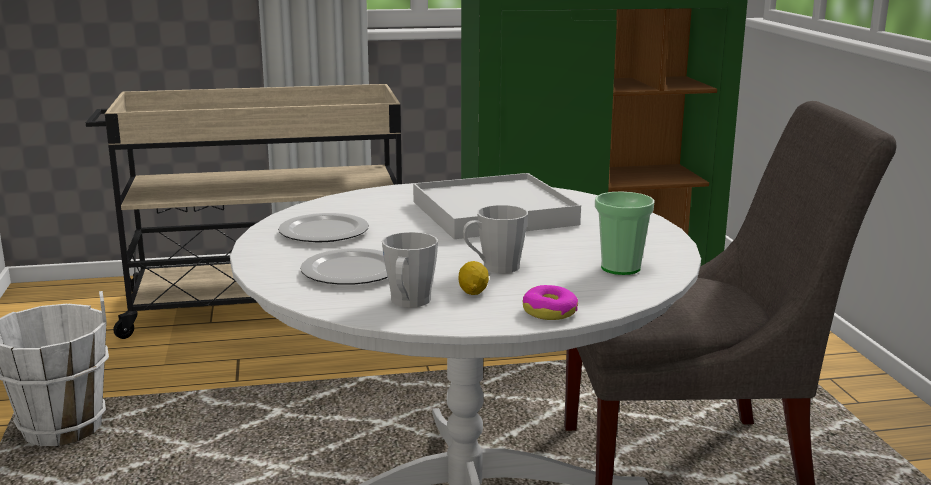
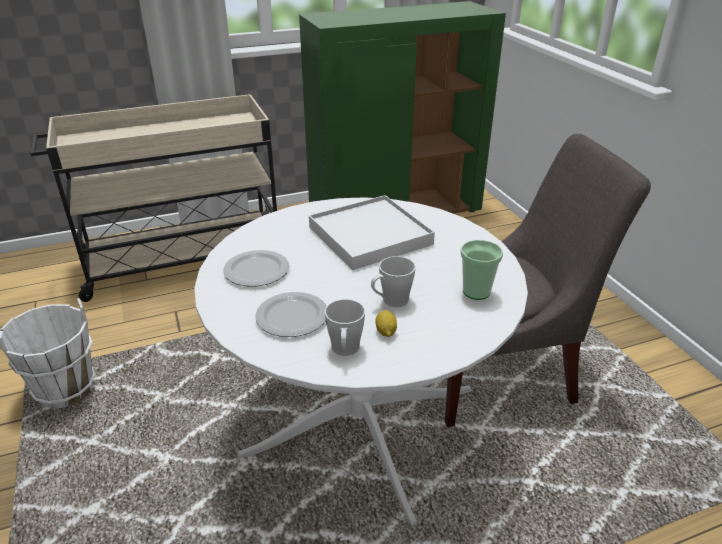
camera: 10 degrees left, 15 degrees up
donut [523,285,578,320] -> none

